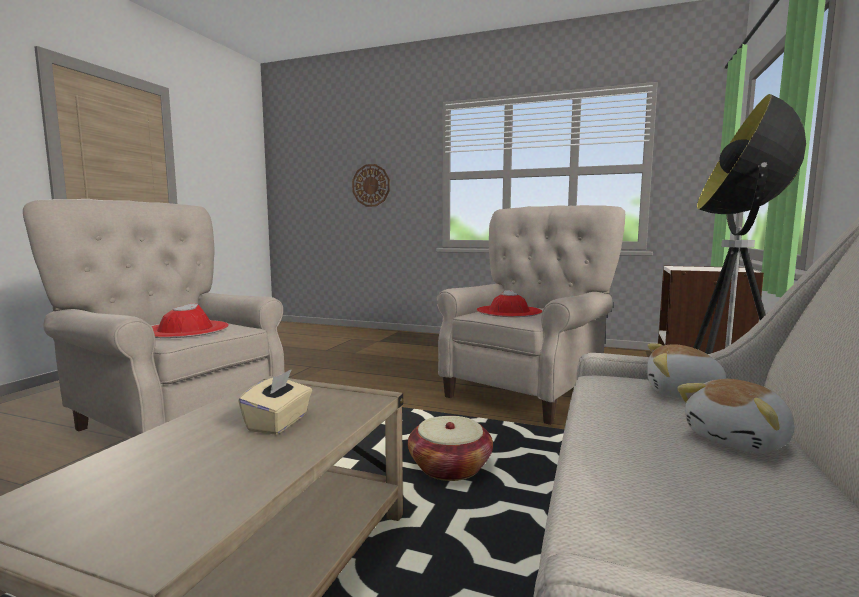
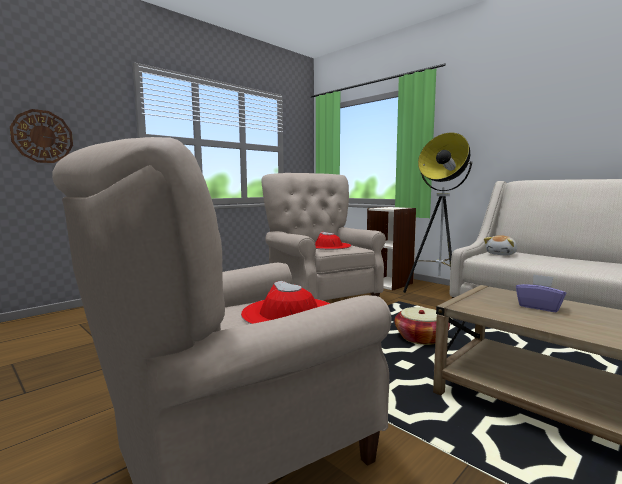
camera: 65 degrees left, 0 degrees up
beige tissue box [238,369,312,435] -> purple tissue box [516,274,567,312]
plush toy [677,379,795,453] -> none

